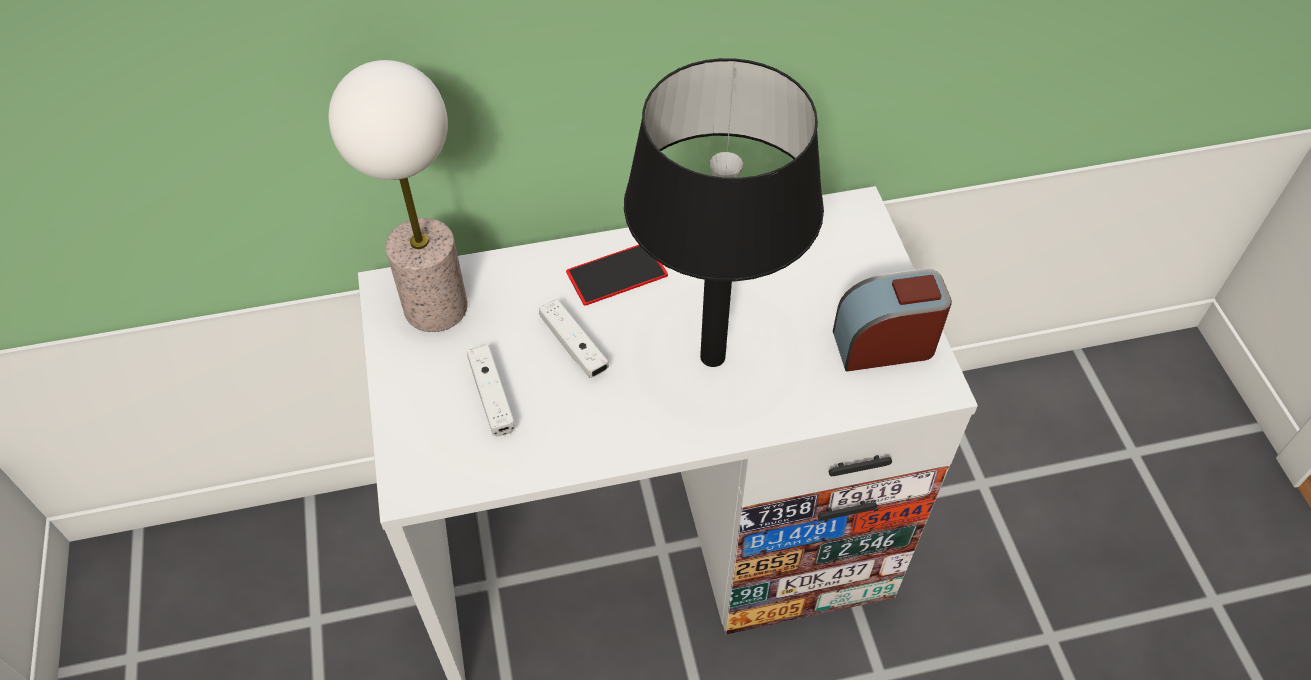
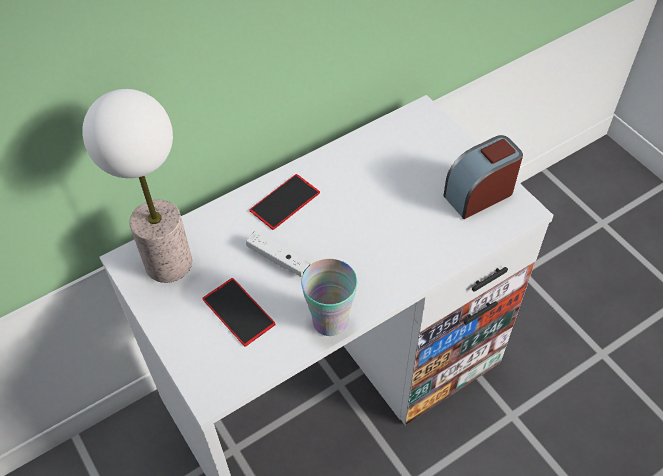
camera: 20 degrees left, 0 degrees up
white game controller [467,345,515,436] -> phone [203,278,275,347]
black table lamp [624,58,824,367] -> none
none -> cup [301,259,357,336]

